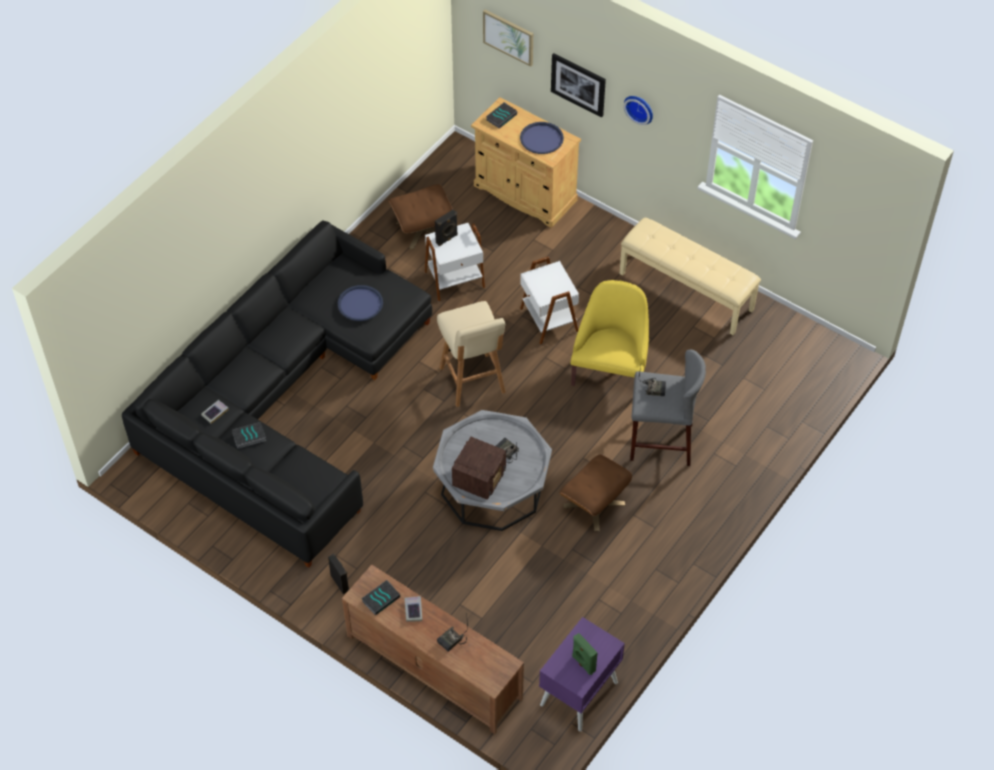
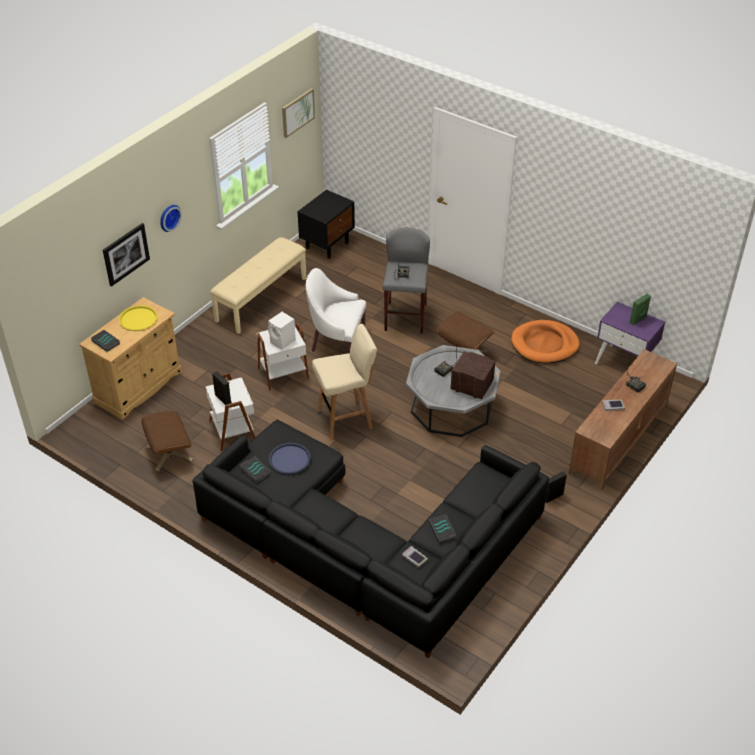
camera: 90 degrees left, 10 degrees down
book [361,580,400,616] -> book moved to [240,456,270,483]
picture [483,10,533,67] -> picture moved to [282,88,315,138]
blue tray [520,122,564,154] -> yellow tray [119,305,158,331]
yellow armchair [571,280,649,386] -> white armchair [306,268,366,353]
none -> white speaker [268,312,296,350]
none -> black nightstand [297,190,355,259]
none -> orange dog bed [511,320,580,364]

